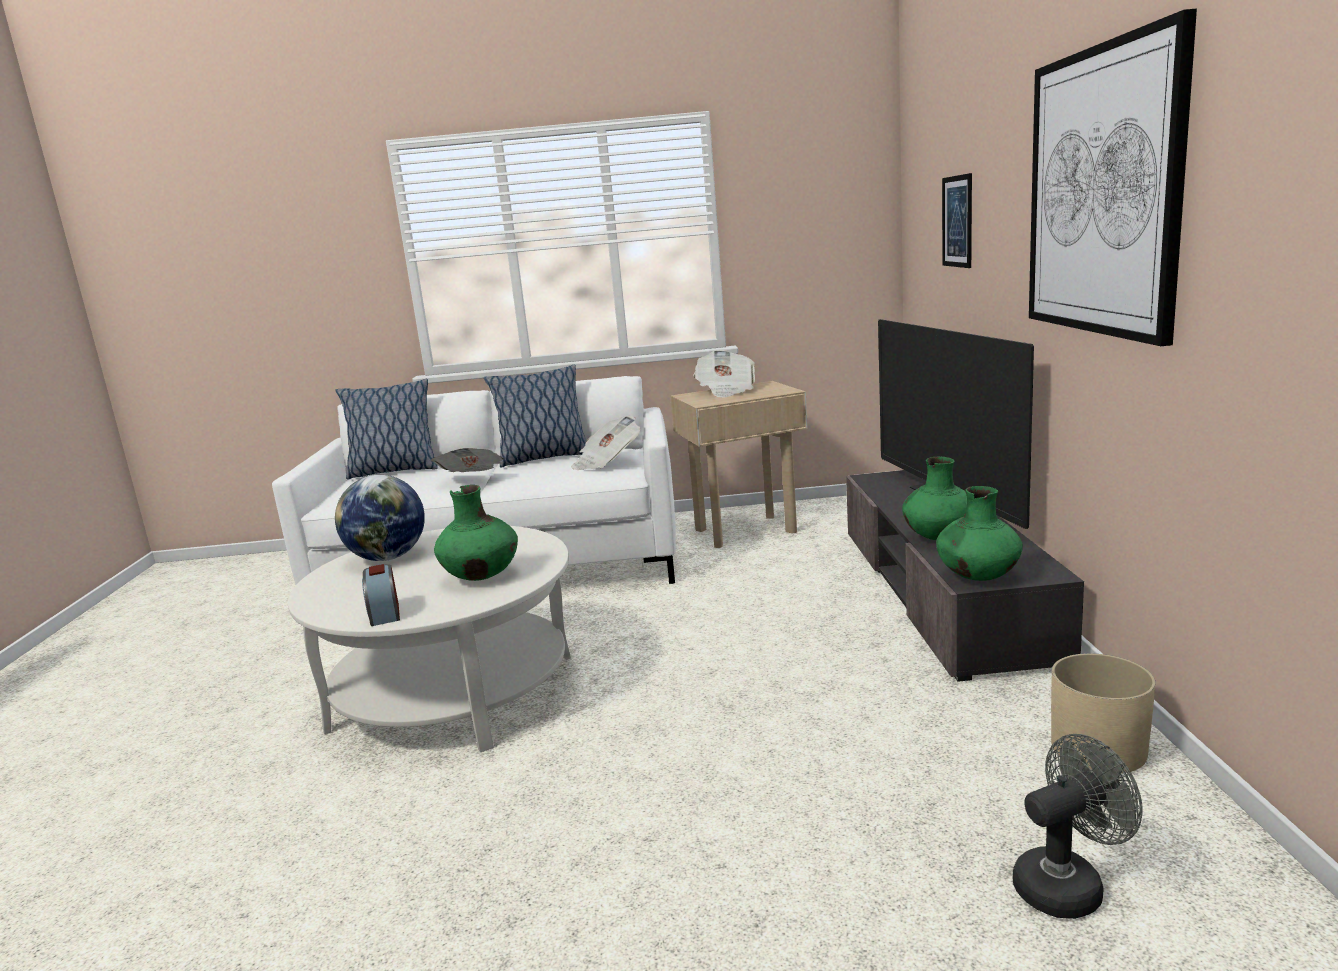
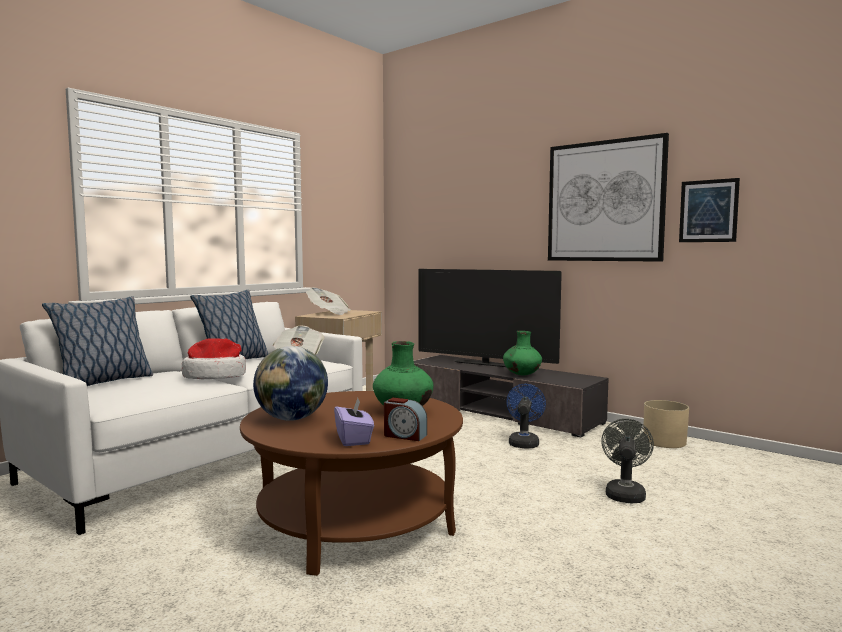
camera: 50 degrees left, 10 degrees down
white coffee table [288,526,571,752] -> brown coffee table [240,391,463,576]
newspaper [431,448,504,472] -> hat [182,338,246,379]
green vase [936,486,1023,581] -> none
picture [942,173,972,268] -> picture moved to [679,178,740,242]
grey fan [1013,734,1143,919] -> grey fan moved to [601,419,654,504]
none -> purple tissue box [334,398,374,446]
none -> blue fan [506,384,546,449]

